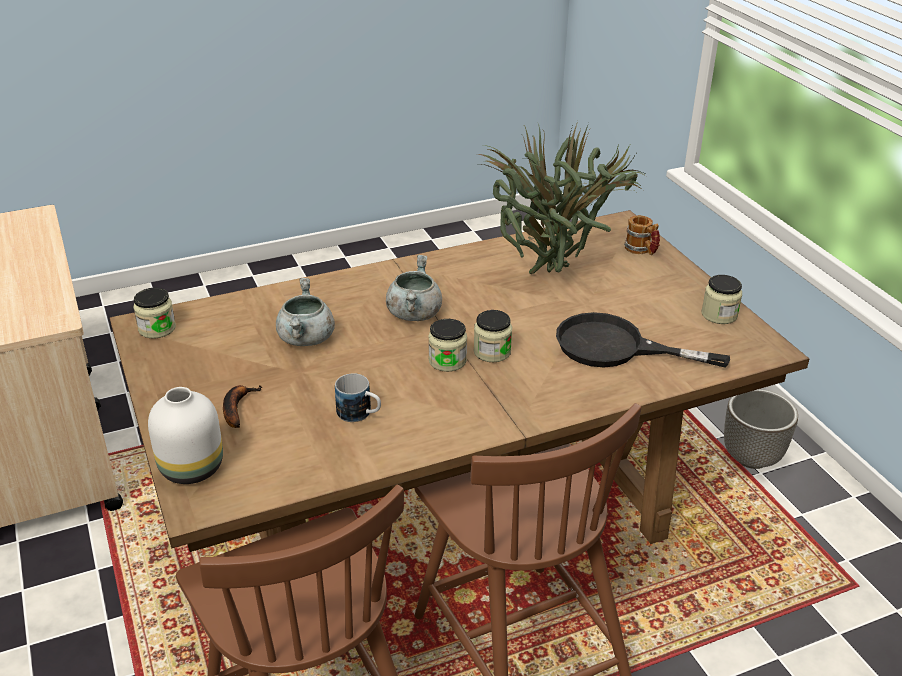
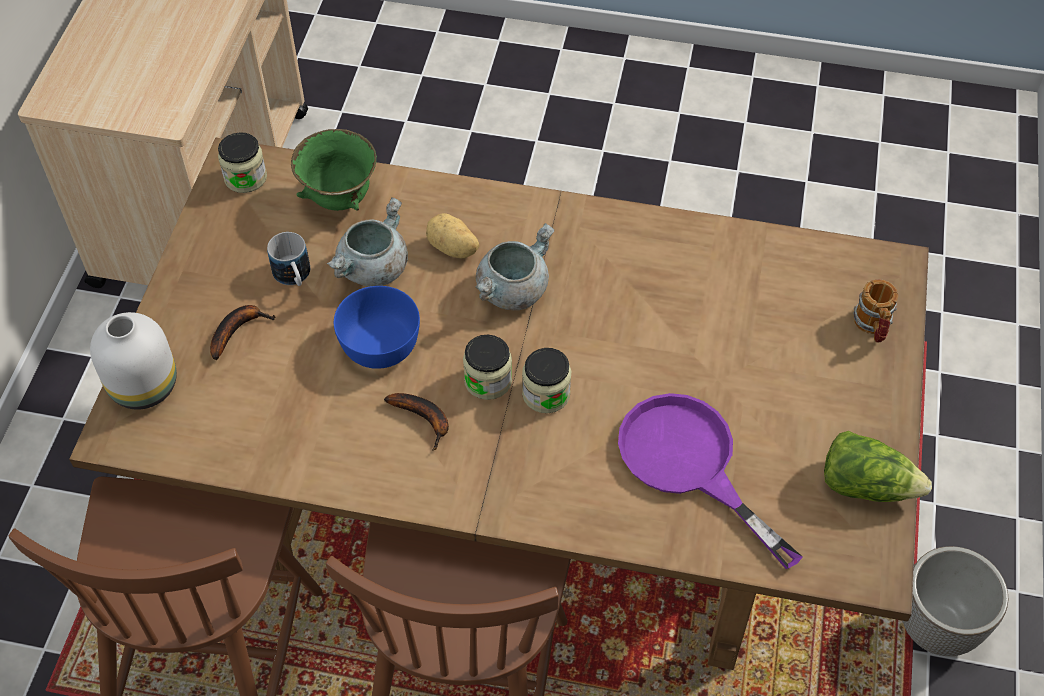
camera: 35 degrees right, 20 degrees up
mug [335,373,381,422] -> mug moved to [267,232,310,286]
potted plant [477,121,650,274] -> none
black frying pan [556,312,730,368] -> purple frying pan [618,393,803,569]
jar [702,275,742,324] -> lettuce [824,431,932,502]
none -> green bowl [291,129,377,211]
none -> blue bowl [334,286,420,369]
none -> banana [384,393,449,451]
none -> potato [426,213,479,258]

